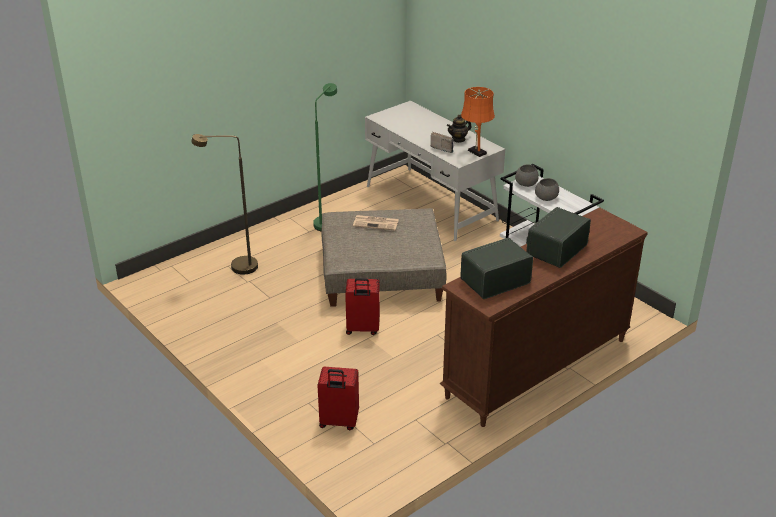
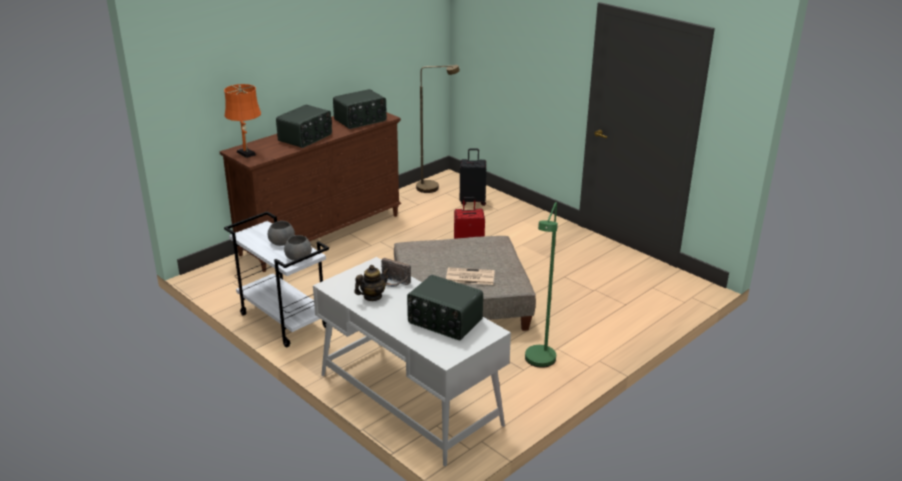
camera: 175 degrees right, 5 degrees down
brown floor lamp [191,134,258,275] -> brown floor lamp moved to [416,65,460,193]
red suitcase [317,367,359,430] -> black suitcase [460,148,486,206]
orange table lamp [461,87,495,157] -> orange table lamp moved to [224,84,261,158]
none -> radio [407,275,483,341]

